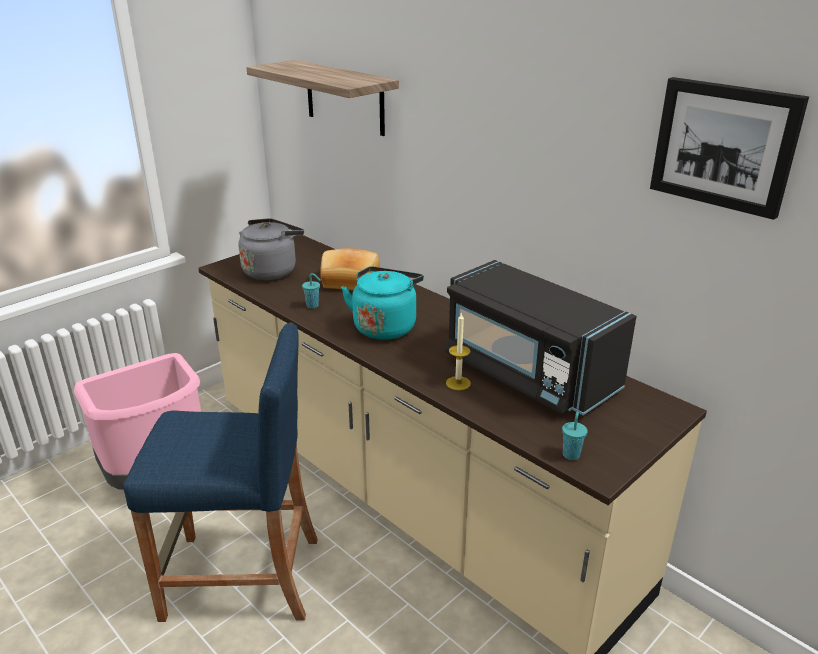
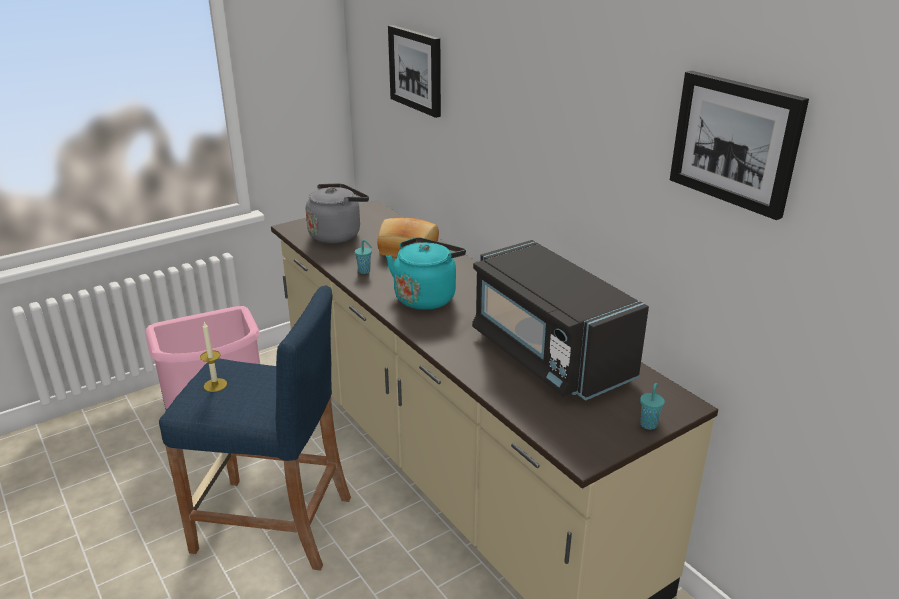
camera: 10 degrees right, 0 degrees up
shelf [246,60,399,136] -> picture [388,25,441,118]
candle [446,313,471,390] -> candle moved to [200,322,227,392]
turquoise cup [562,412,588,460] -> turquoise cup moved to [640,383,665,430]

